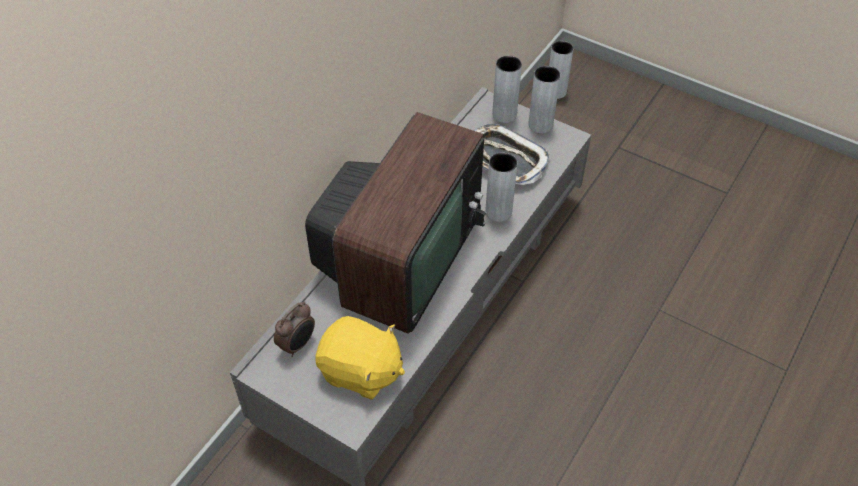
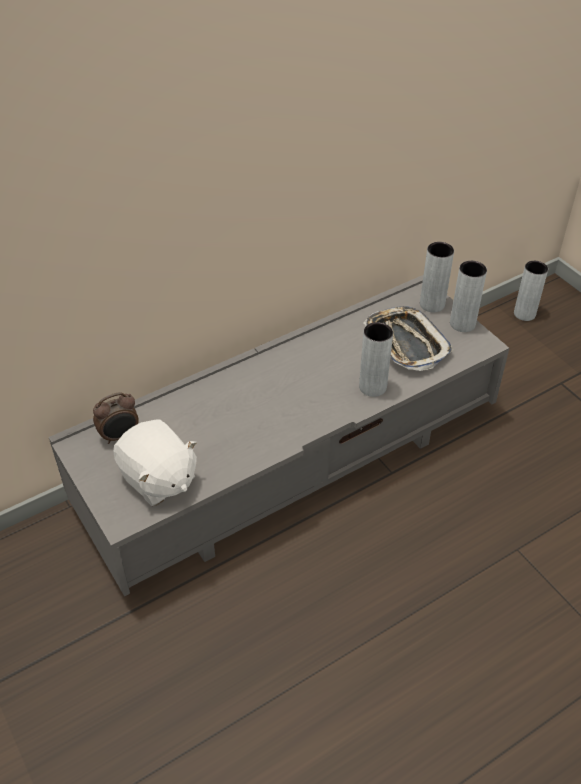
camera: 25 degrees right, 5 degrees down
television [305,112,486,334] -> none
yellow plush toy [315,316,405,400] -> white plush toy [113,419,197,506]

